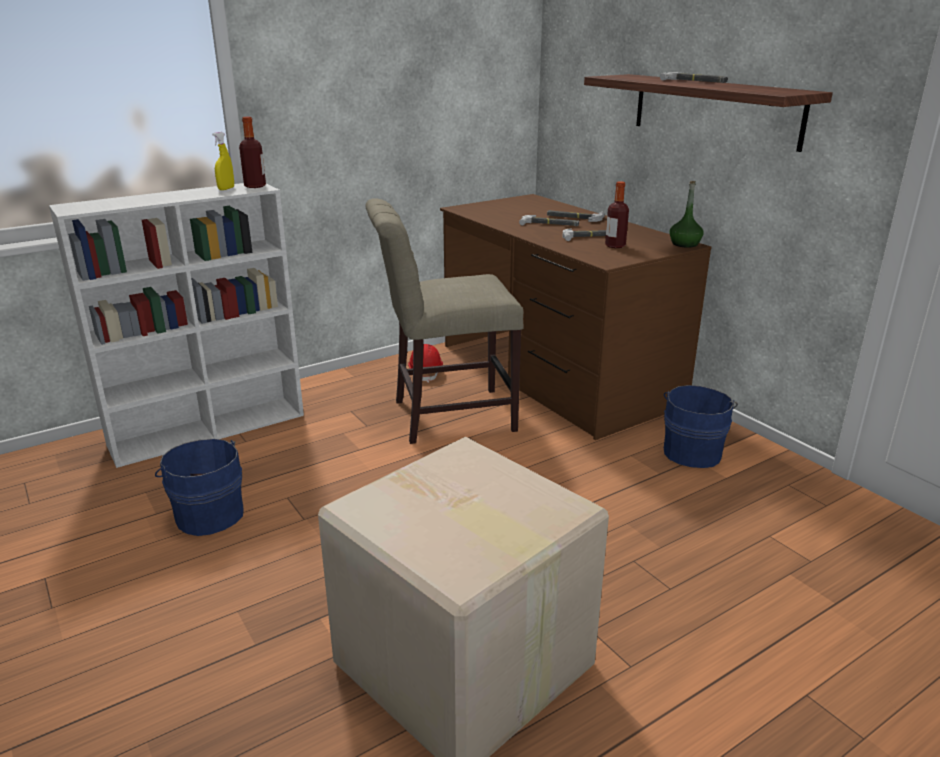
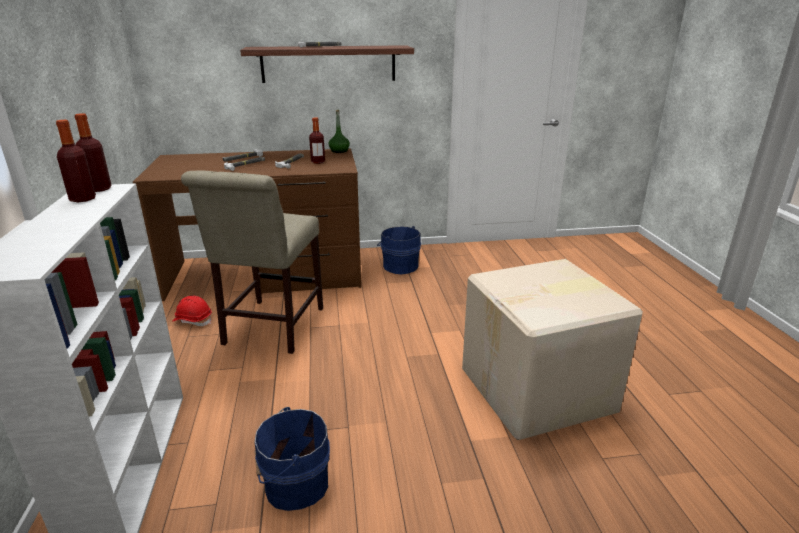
camera: 65 degrees left, 0 degrees up
yellow spray bottle [212,132,234,190] -> bottle [56,120,96,202]

